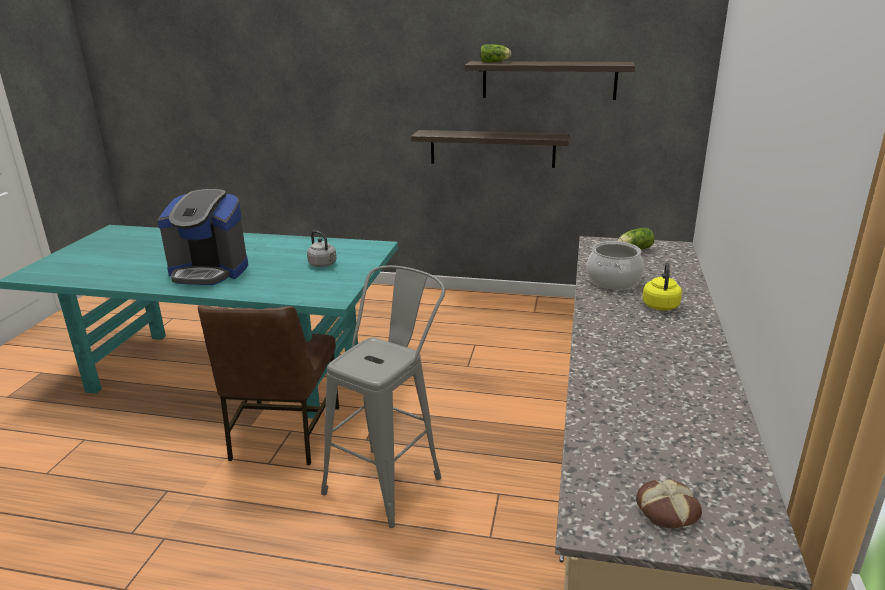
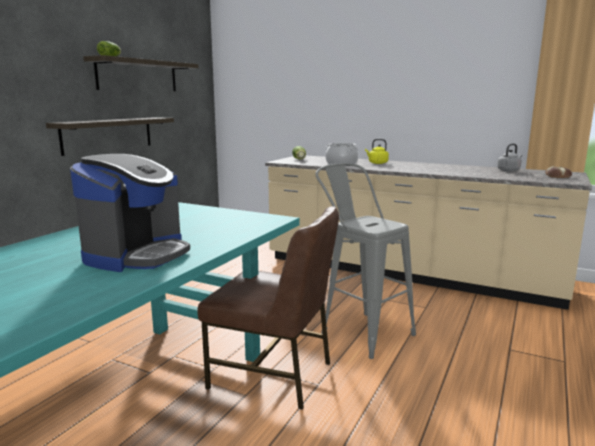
camera: 75 degrees left, 10 degrees down
grey kettle [307,230,336,267] -> grey kettle moved to [497,144,522,172]

